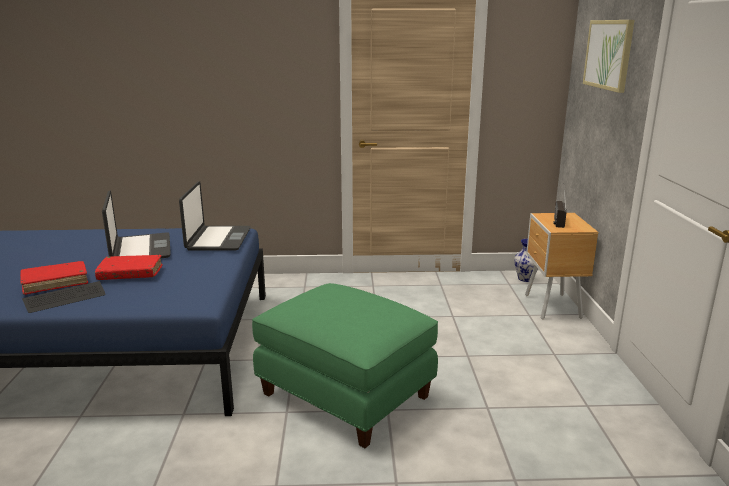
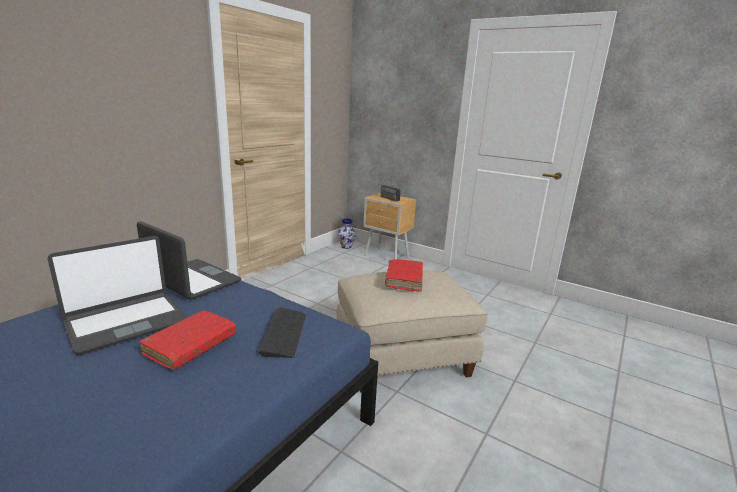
camera: 55 degrees left, 0 degrees up
red book [20,261,88,295] -> red book moved to [385,259,423,291]
keyboard [22,281,105,313] -> keyboard moved to [258,307,306,358]
laptop [102,190,171,258] -> laptop turned 120 degrees clockwise [48,236,188,355]
green ottoman [252,283,438,448] -> beige ottoman [337,270,488,393]
picture [583,20,635,93] -> none

